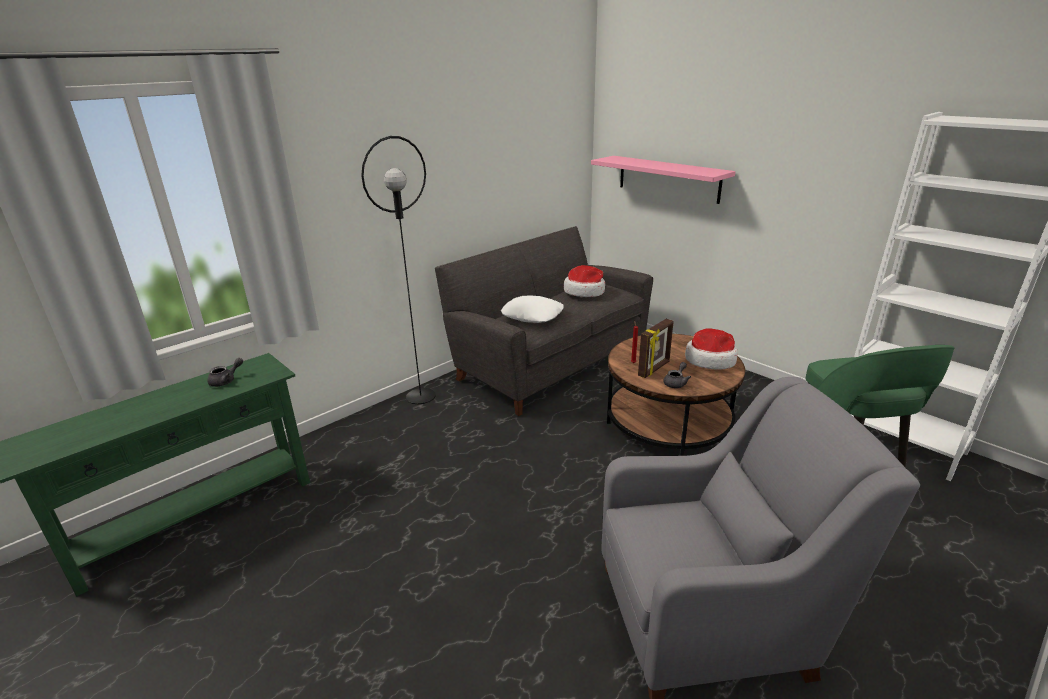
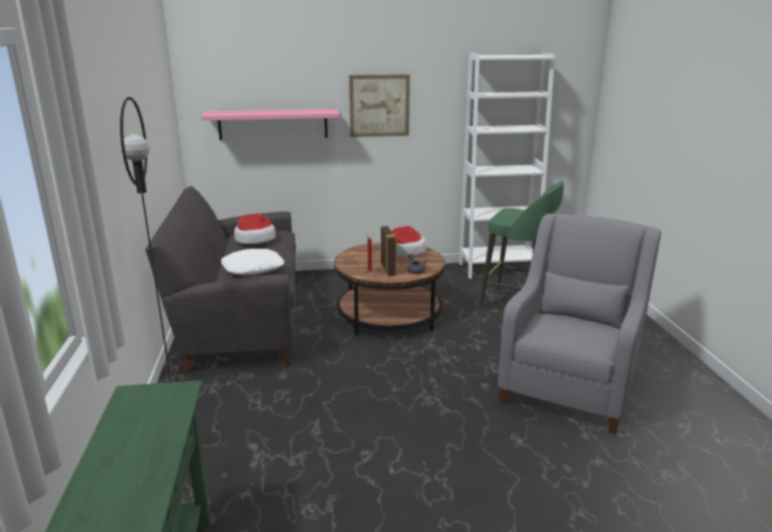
camera: 55 degrees left, 5 degrees down
grey teapot [207,358,243,387] -> none
none -> picture [349,74,410,137]

